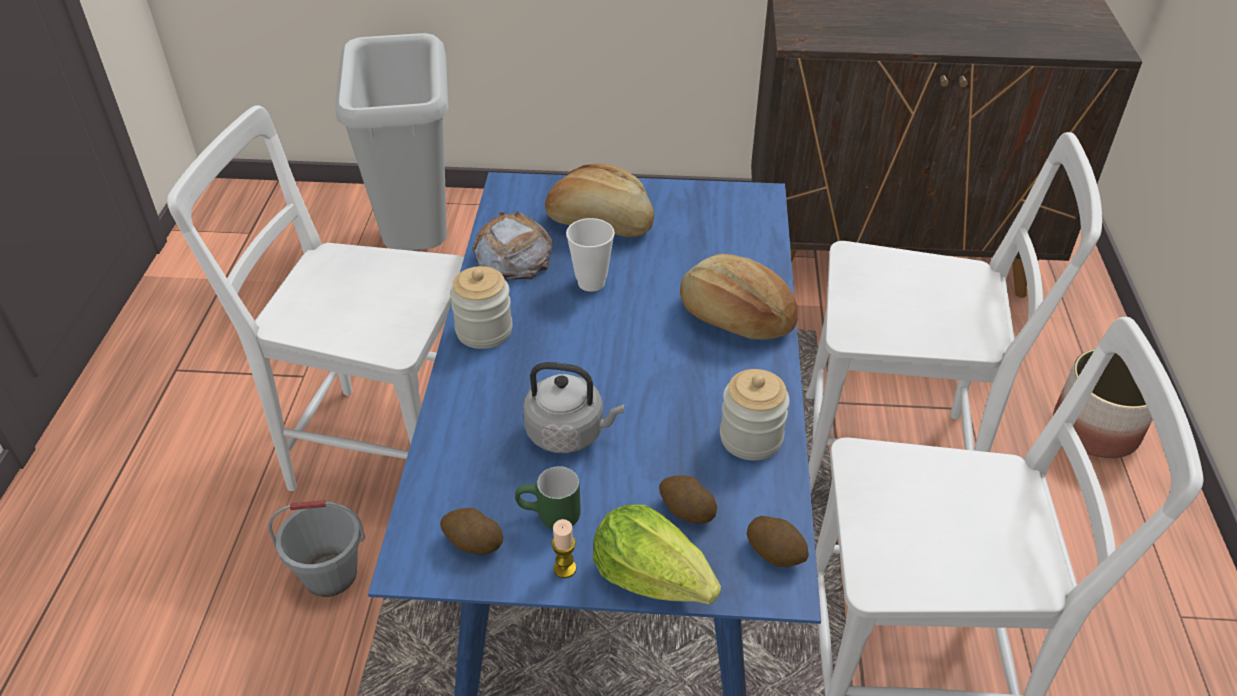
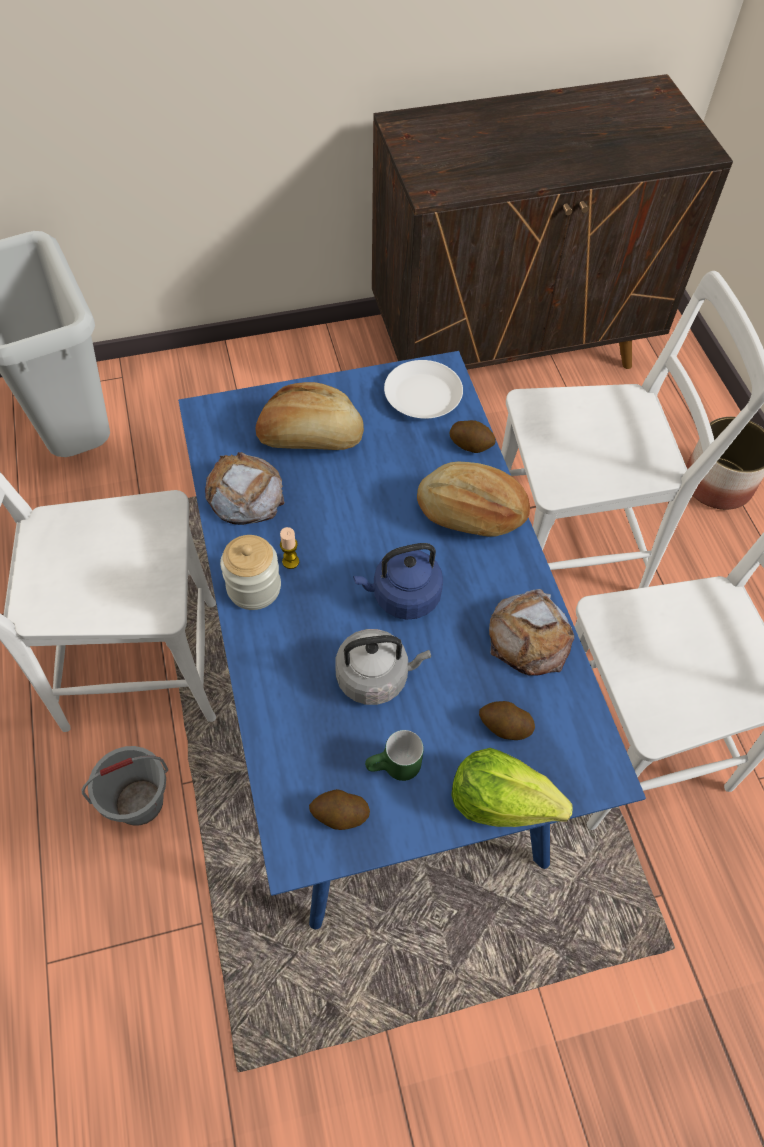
camera: 20 degrees left, 15 degrees up
candle [552,519,576,578] -> candle moved to [280,527,299,569]
cup [566,218,615,292] -> none
jar [720,369,790,460] -> bread [489,589,574,676]
potato [747,516,809,567] -> potato moved to [449,420,496,453]
none -> blue kettle [353,543,443,620]
none -> white plate [384,360,463,419]

